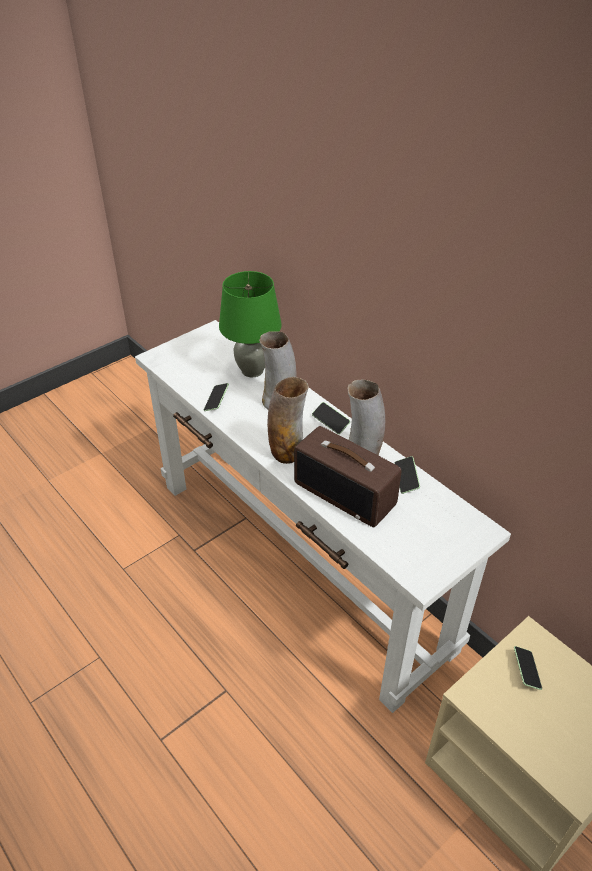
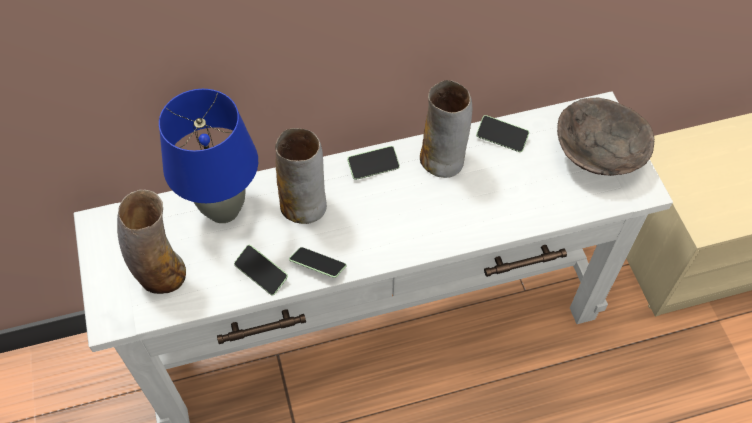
camera: 65 degrees left, 15 degrees up
green table lamp [219,271,282,377] -> blue table lamp [159,89,258,223]
vase [267,377,309,464] -> vase moved to [117,190,186,294]
radio [294,426,401,527] -> none
phone [514,646,542,690] -> phone moved to [289,247,347,278]
none -> brown bowl [557,97,654,176]

